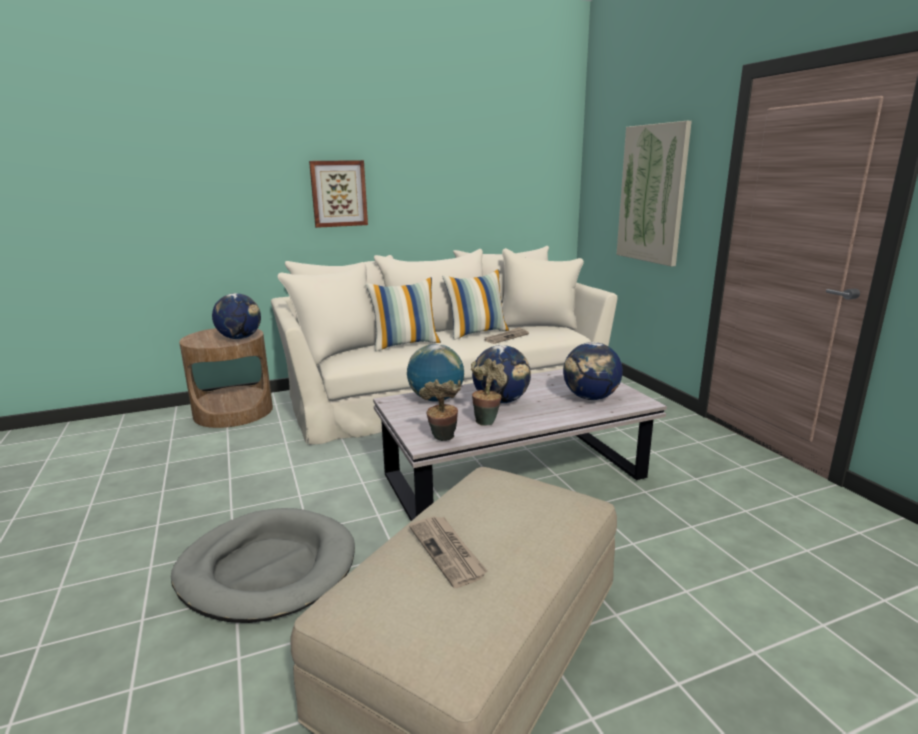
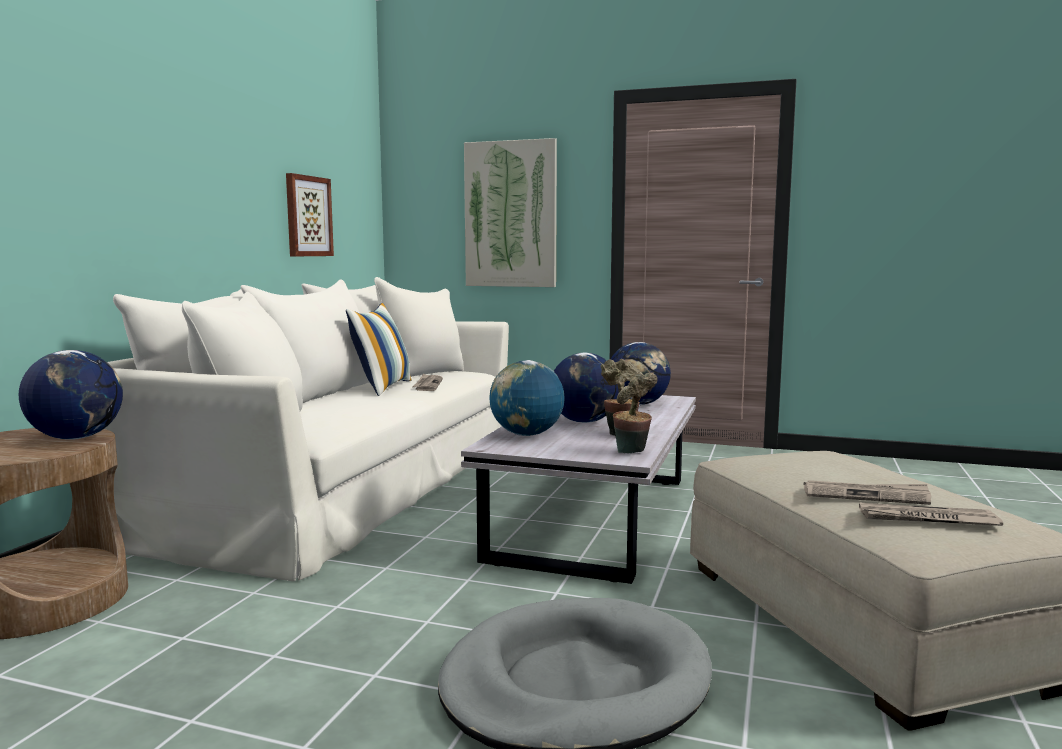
camera: 50 degrees left, 10 degrees down
picture [309,160,368,228] -> picture moved to [286,173,334,256]
pillow [366,277,441,352] -> none
none -> newspaper [859,502,1003,526]

